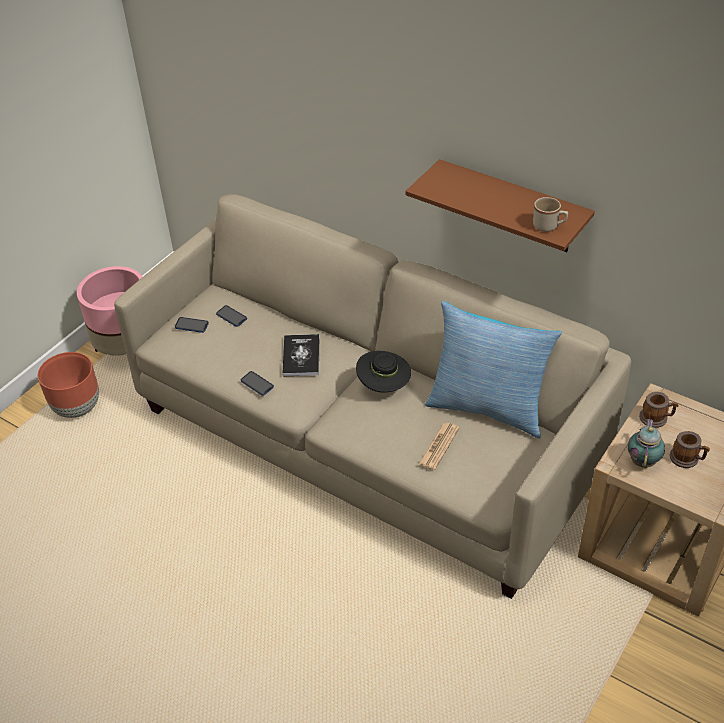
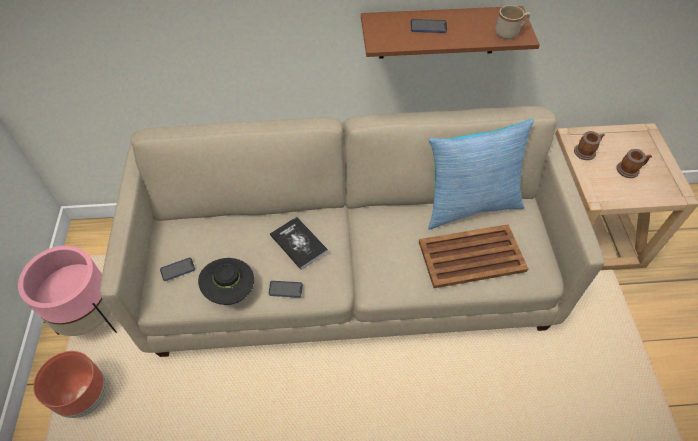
camera: 40 degrees left, 10 degrees up
phone [216,305,247,327] -> phone moved to [411,19,447,33]
black hat [356,351,411,393] -> black hat moved to [198,258,254,305]
newspaper [418,423,459,470] -> brown tray [419,224,528,288]
teapot [628,419,665,468] -> none

